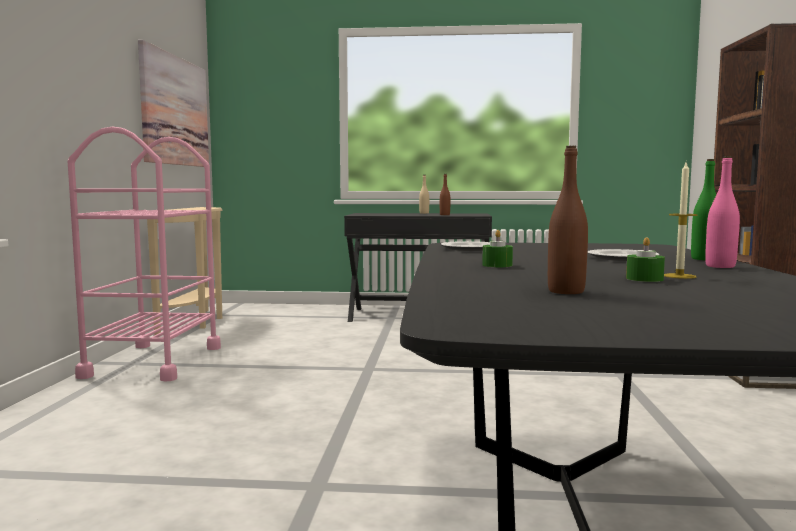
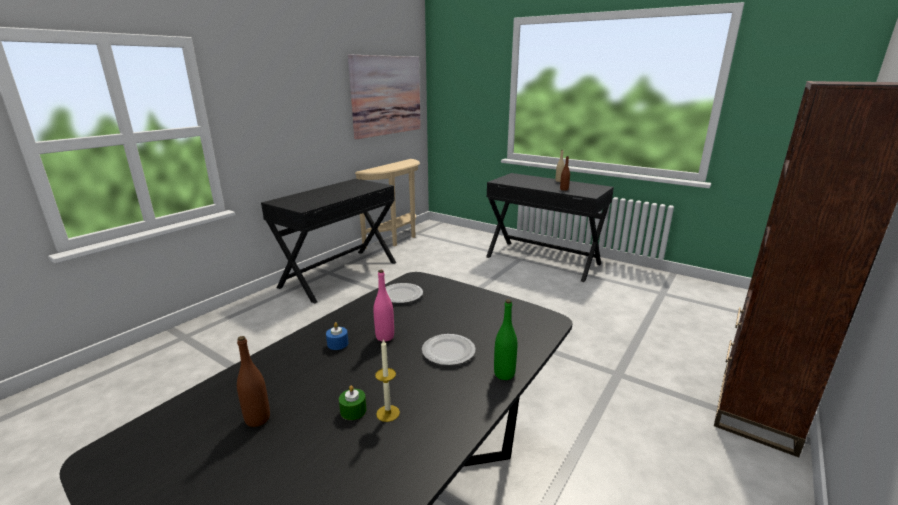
camera: 30 degrees right, 15 degrees up
pink cart [68,126,221,382] -> black desk [261,179,396,304]
green candle [482,230,513,267] -> blue candle [326,322,348,350]
pink bottle [705,156,740,268] -> pink bottle moved to [373,270,394,342]

